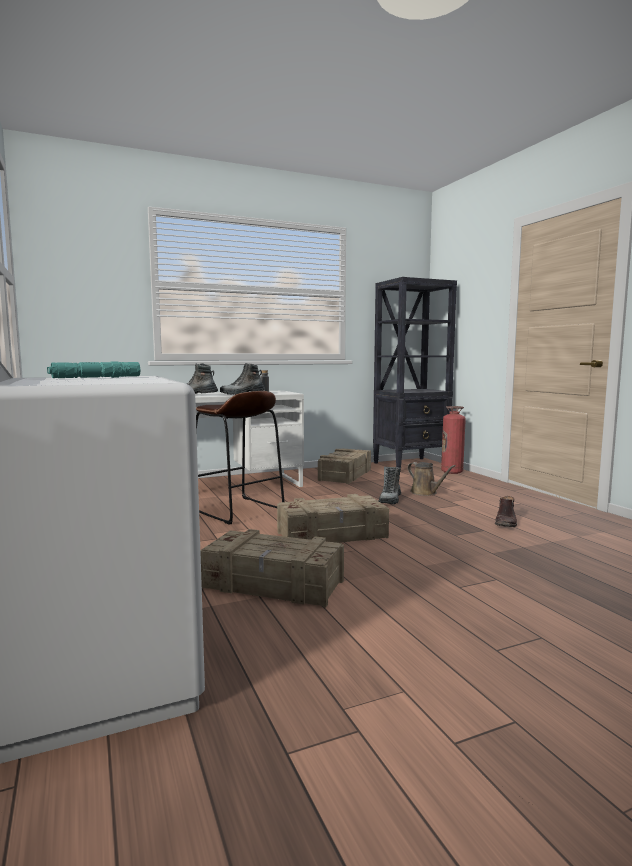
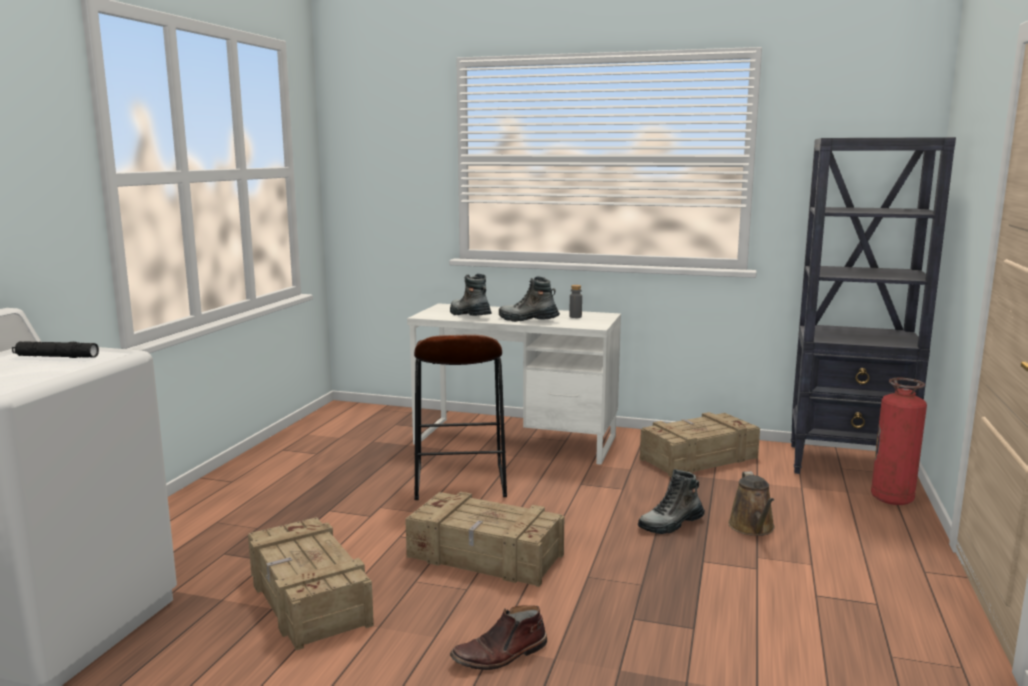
camera: 40 degrees right, 5 degrees up
turquoise flashlight [47,361,140,378] -> black flashlight [12,341,99,358]
brown boot [495,496,517,527] -> brown boot moved to [450,605,547,670]

